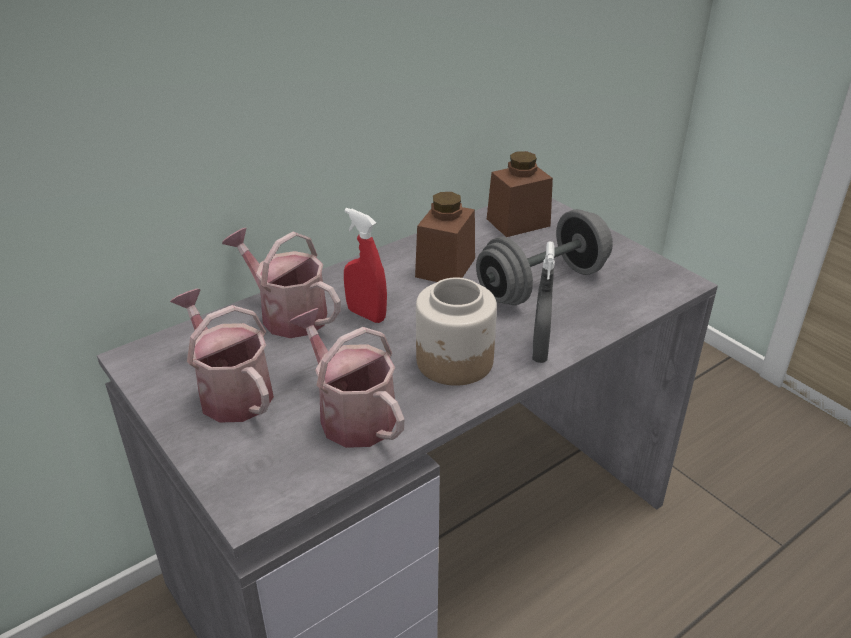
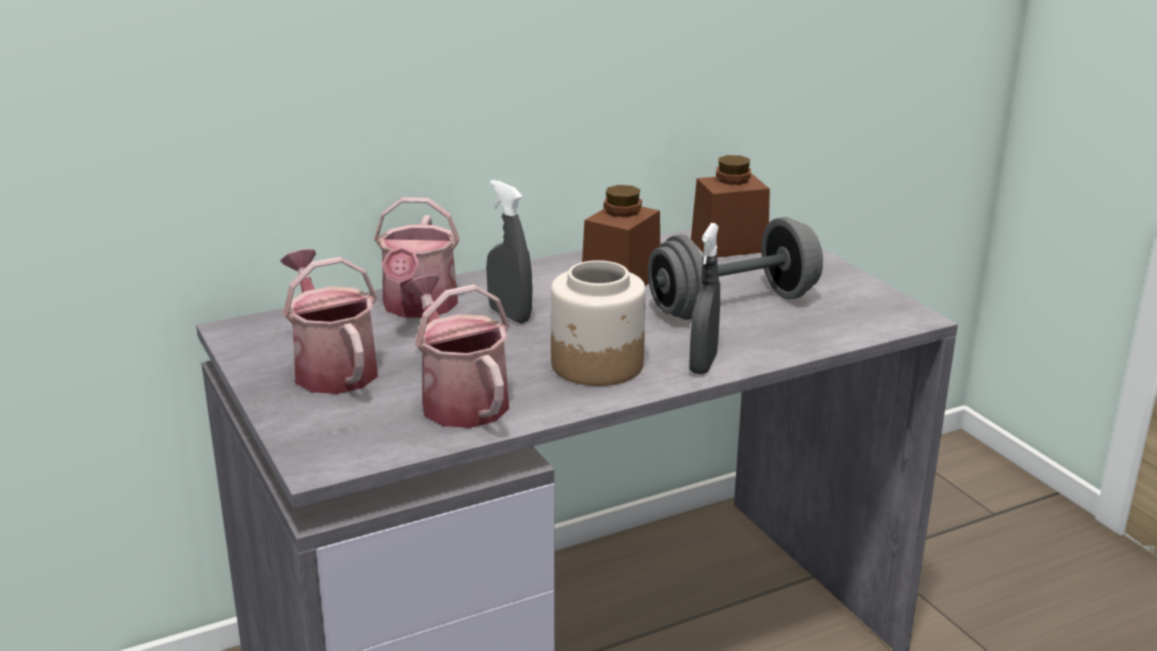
camera: 10 degrees right, 10 degrees down
watering can [222,228,341,338] -> watering can turned 135 degrees counterclockwise [374,197,460,318]
red spray bottle [344,208,387,323] -> grey spray bottle [486,180,533,324]

